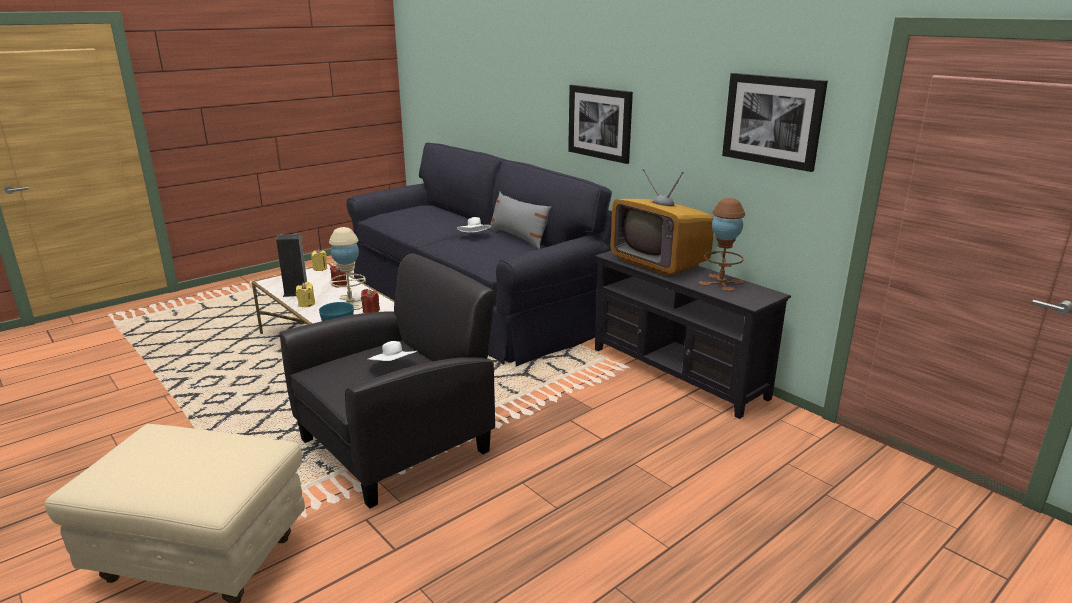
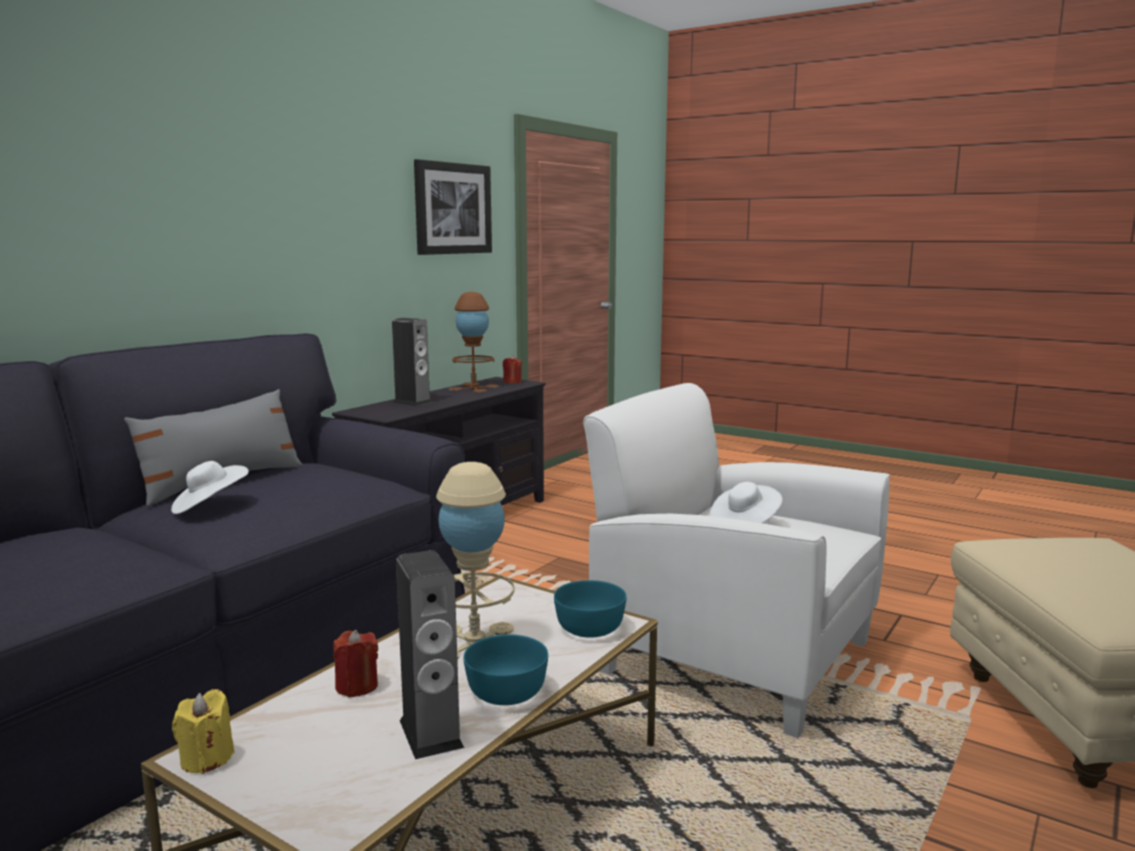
camera: 105 degrees left, 10 degrees down
black armchair [280,253,495,509] -> white armchair [583,383,890,738]
yellow candle [296,282,315,307] -> turquoise bowl [464,634,548,705]
red candle [361,289,380,313] -> red candle moved to [503,355,522,383]
picture [568,85,633,164] -> none
television [611,169,714,276] -> speaker [392,318,432,406]

